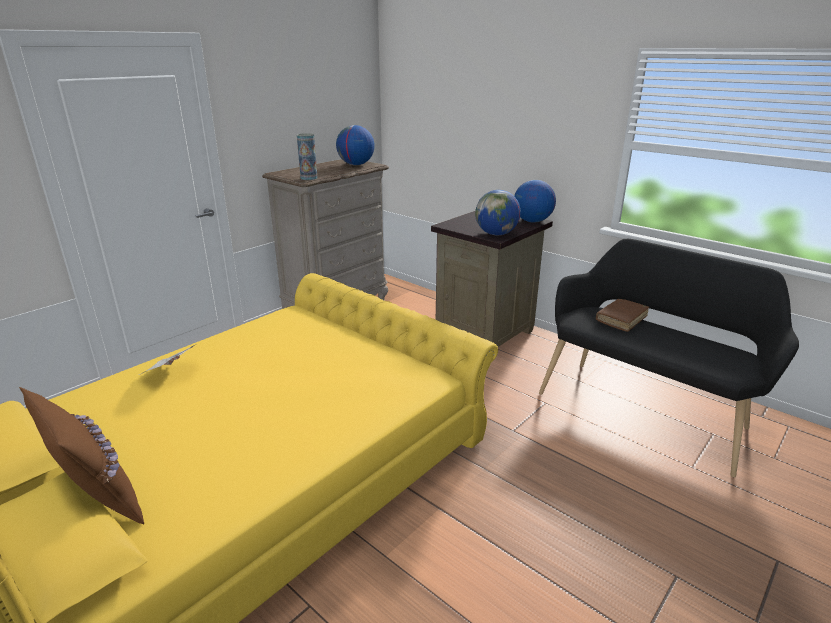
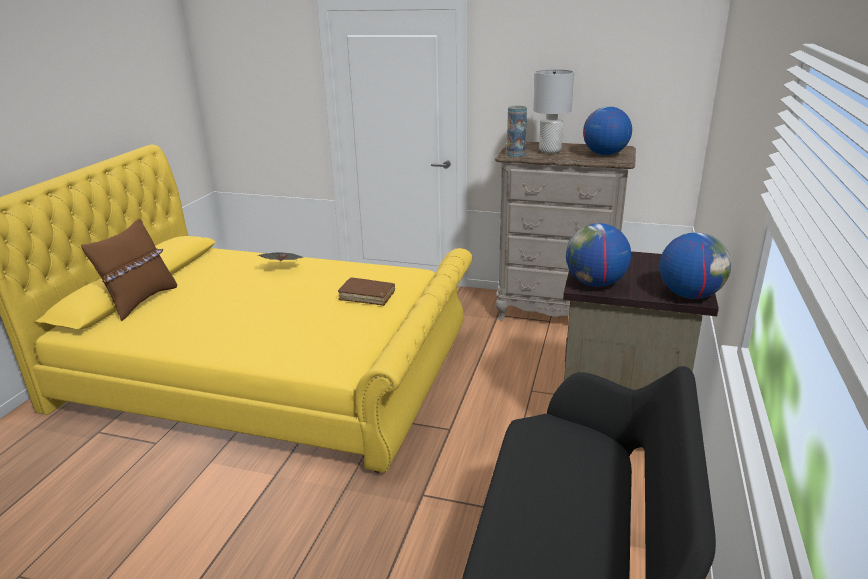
camera: 65 degrees right, 0 degrees up
brown book [596,299,649,332] -> brown book moved to [338,278,395,306]
none -> grey table lamp [533,69,574,154]

